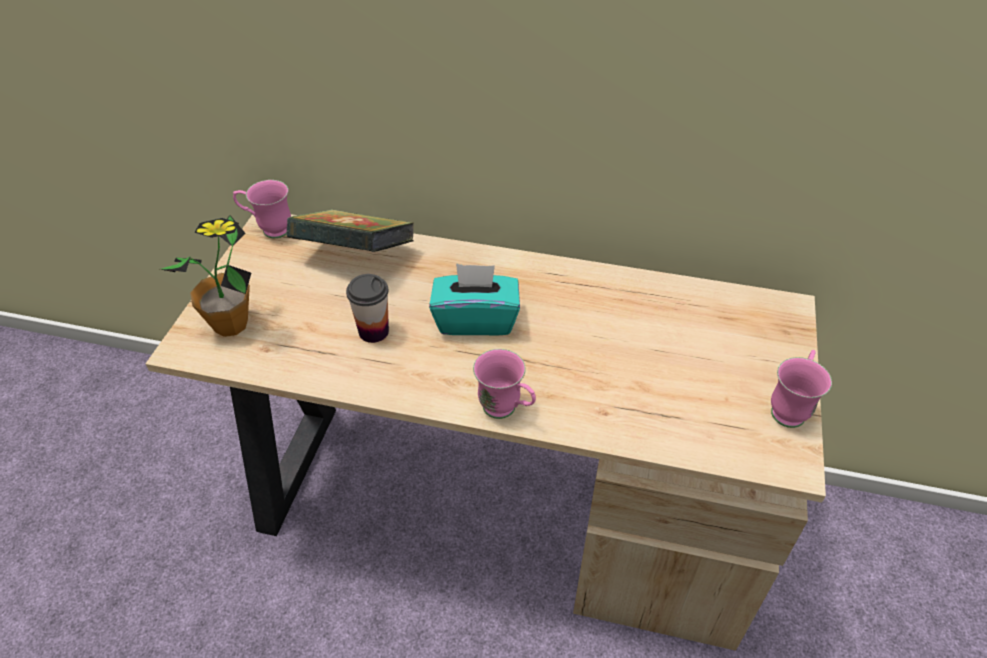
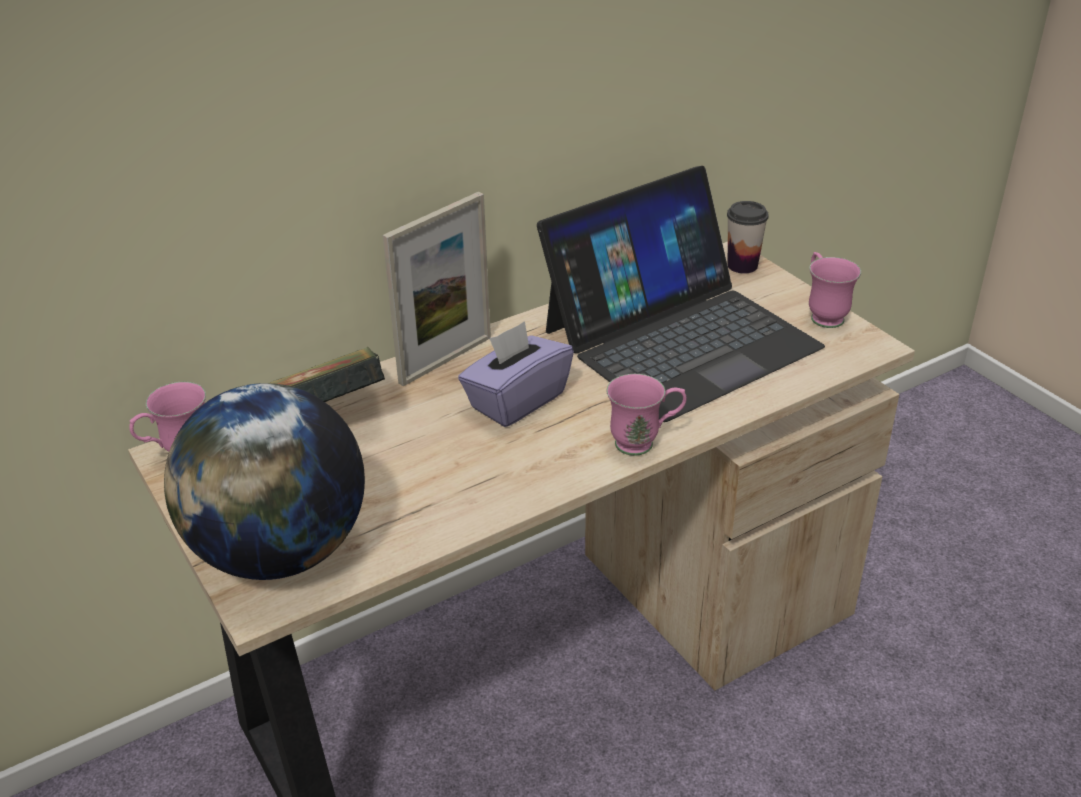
camera: 45 degrees left, 10 degrees down
potted plant [160,215,251,337] -> globe [164,383,365,580]
cup [346,274,389,343] -> cup moved to [727,201,769,273]
turquoise tissue box [429,264,520,336] -> purple tissue box [458,321,574,427]
none -> picture frame [382,192,491,386]
none -> laptop [537,166,825,422]

